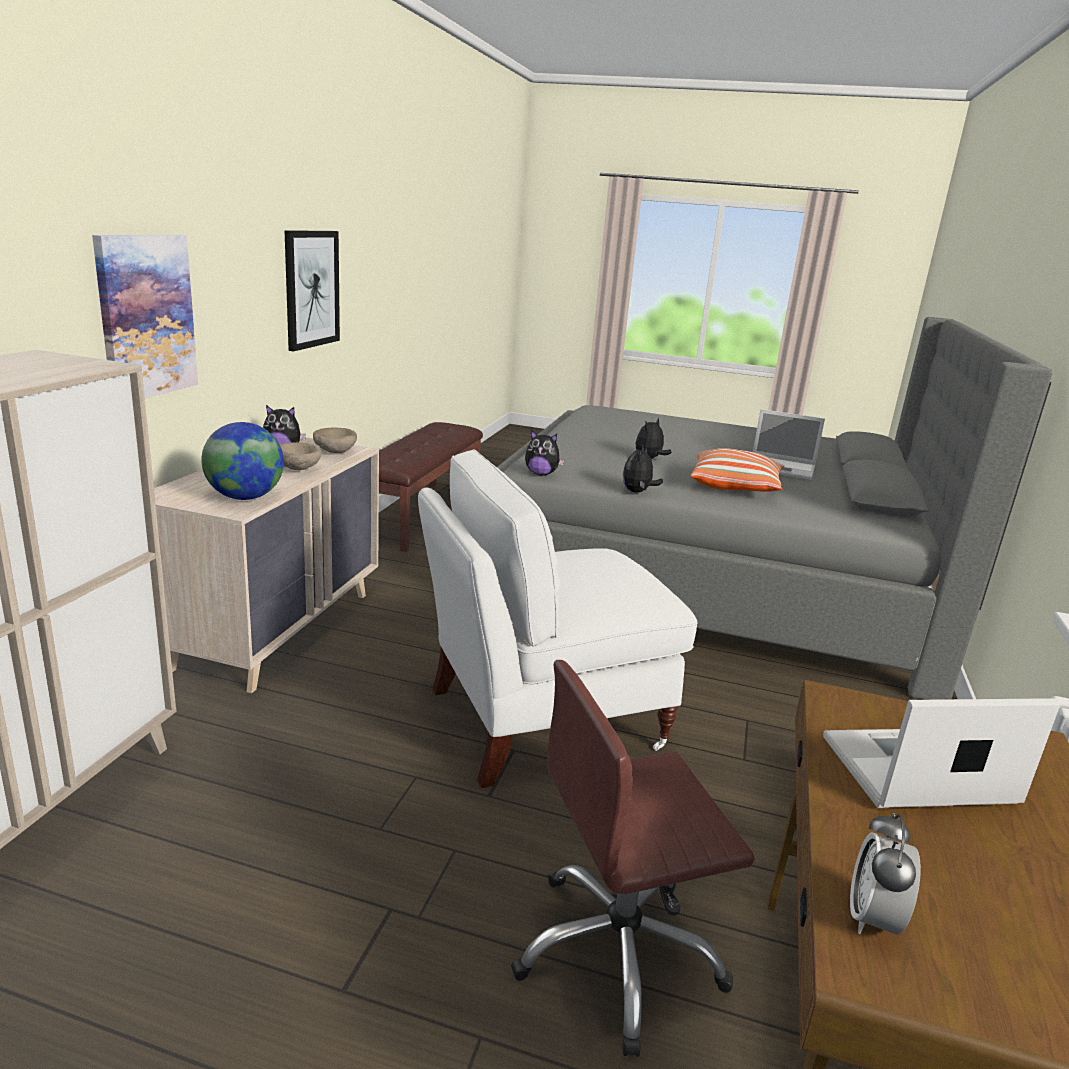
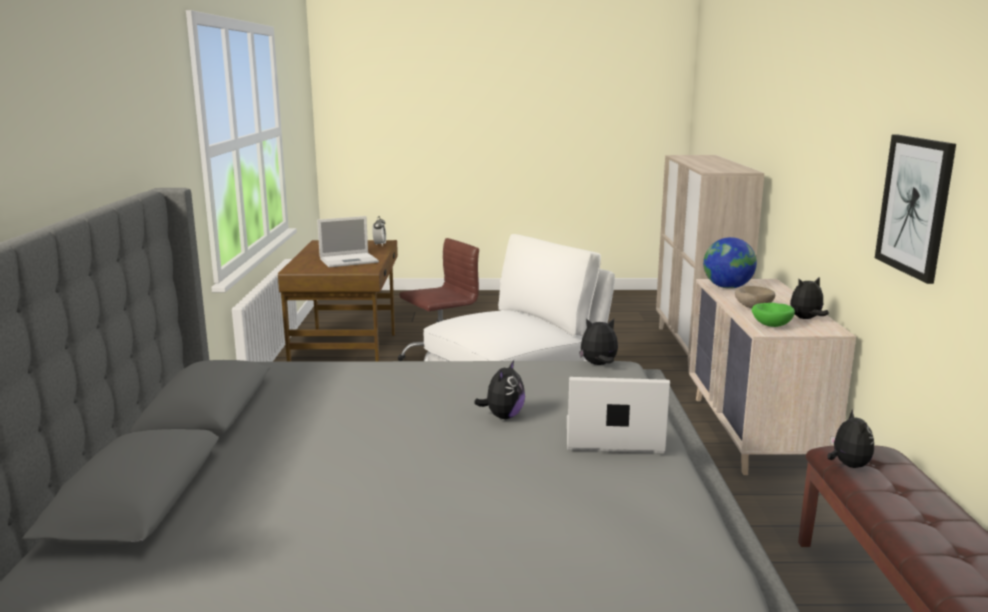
camera: 165 degrees right, 5 degrees down
picture [92,235,198,398] -> none
beige bowl [313,428,357,453] -> green bowl [752,303,795,327]
plush toy [623,446,663,493] -> plush toy moved to [827,409,874,468]
pillow [690,448,784,492] -> none
laptop [753,409,825,480] -> laptop moved to [567,377,670,453]

